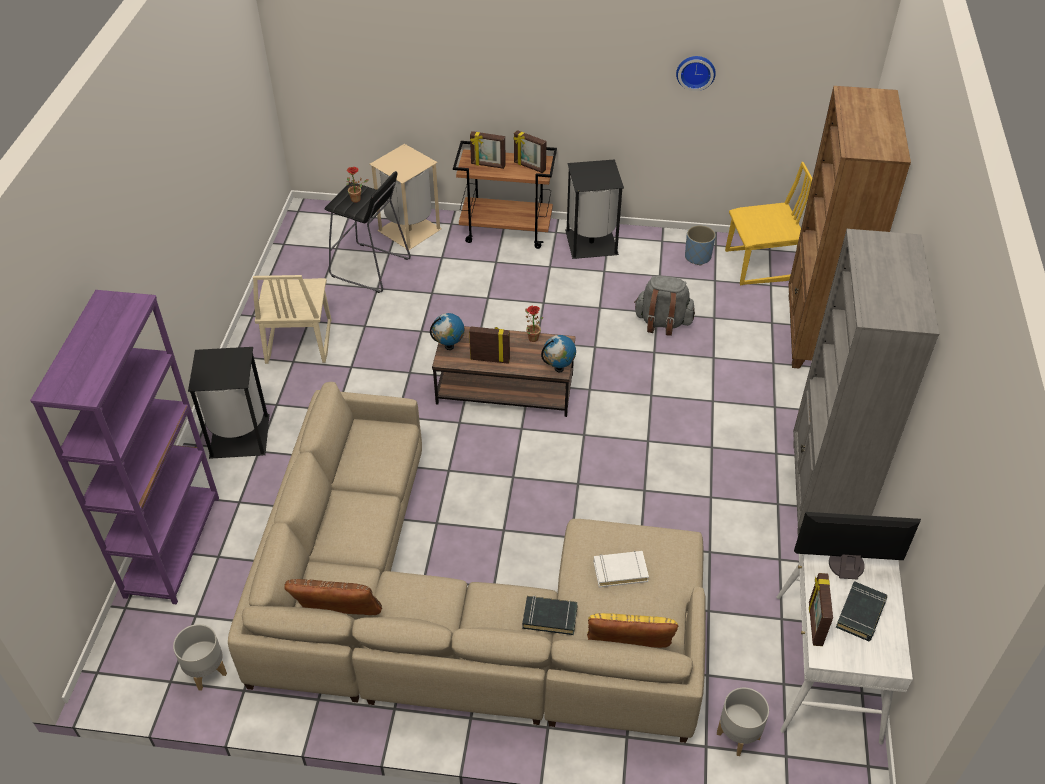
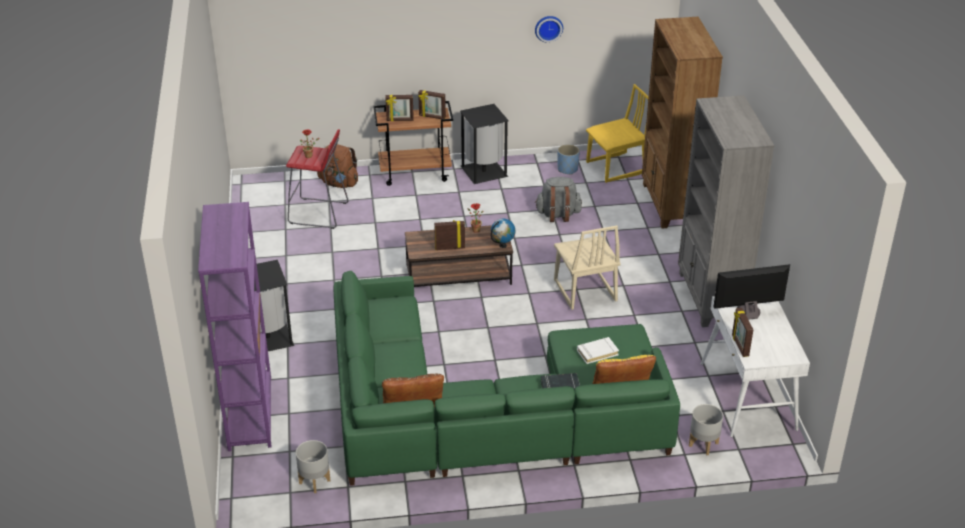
camera: 15 degrees left, 10 degrees down
beige sofa [228,382,706,743] -> green sofa [334,271,680,486]
beige chair [253,275,331,364] -> beige chair moved to [554,226,621,310]
black stool [324,171,411,293] -> red stool [286,129,349,229]
beige trash can [370,144,442,250] -> brown backpack [317,144,358,188]
globe [430,313,464,350] -> none
black book [836,581,887,641] -> none

